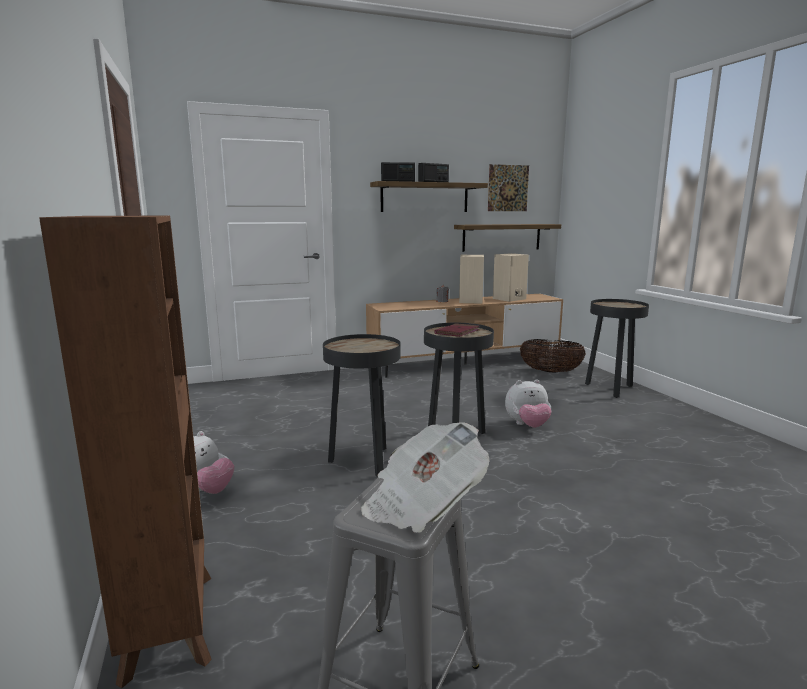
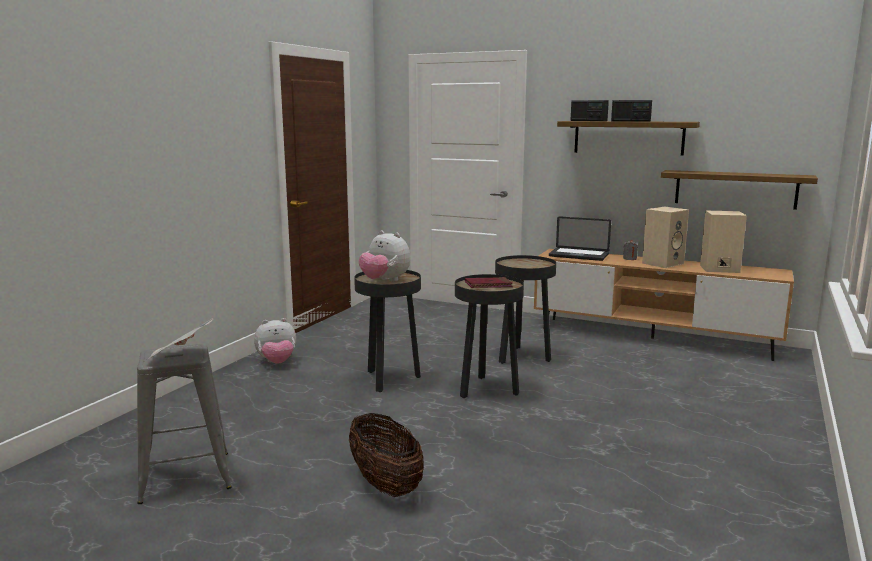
camera: 45 degrees right, 0 degrees up
brown bookcase [39,216,212,688] -> none
picture [488,164,529,211] -> none
plush toy [505,380,552,428] -> plush toy moved to [359,230,411,282]
basket [520,339,586,372] -> basket moved to [349,413,424,497]
black side table [585,299,649,398] -> black side table moved to [495,255,556,364]
none -> laptop [549,216,611,261]

